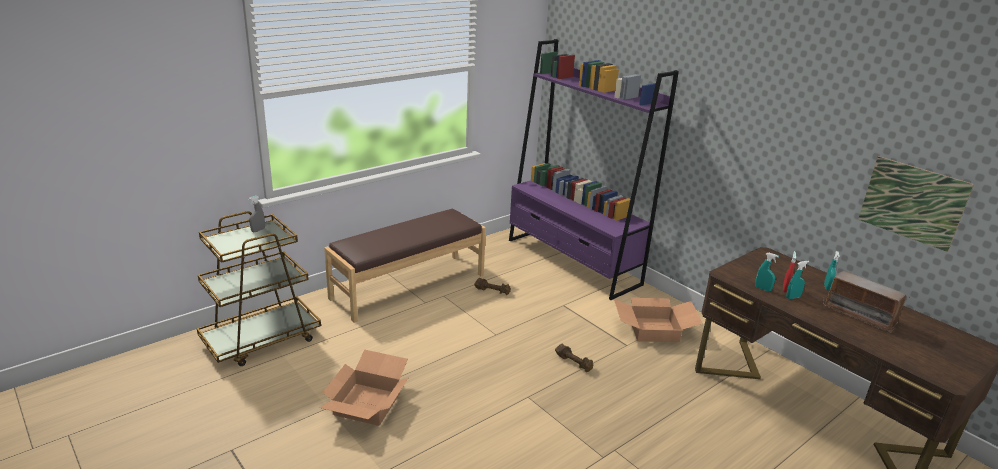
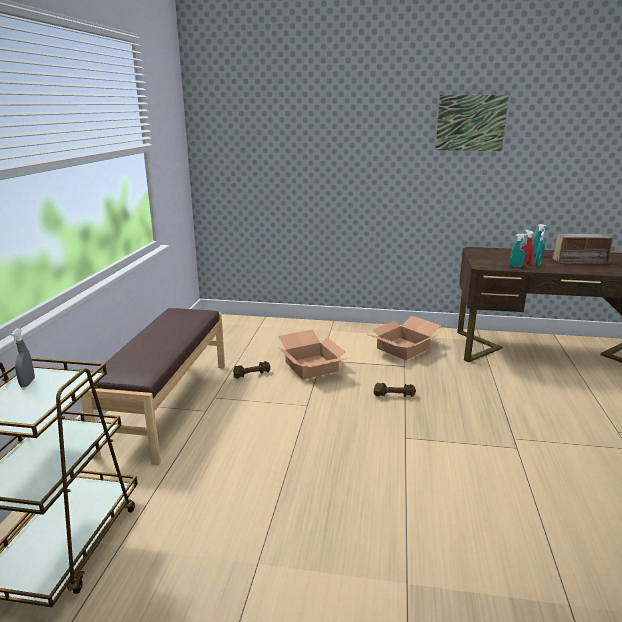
camera: 40 degrees left, 5 degrees down
cardboard box [320,349,408,426] -> cardboard box moved to [279,329,346,380]
purple bookcase [509,39,679,300] -> none
picture [858,156,974,252] -> picture moved to [435,95,509,151]

